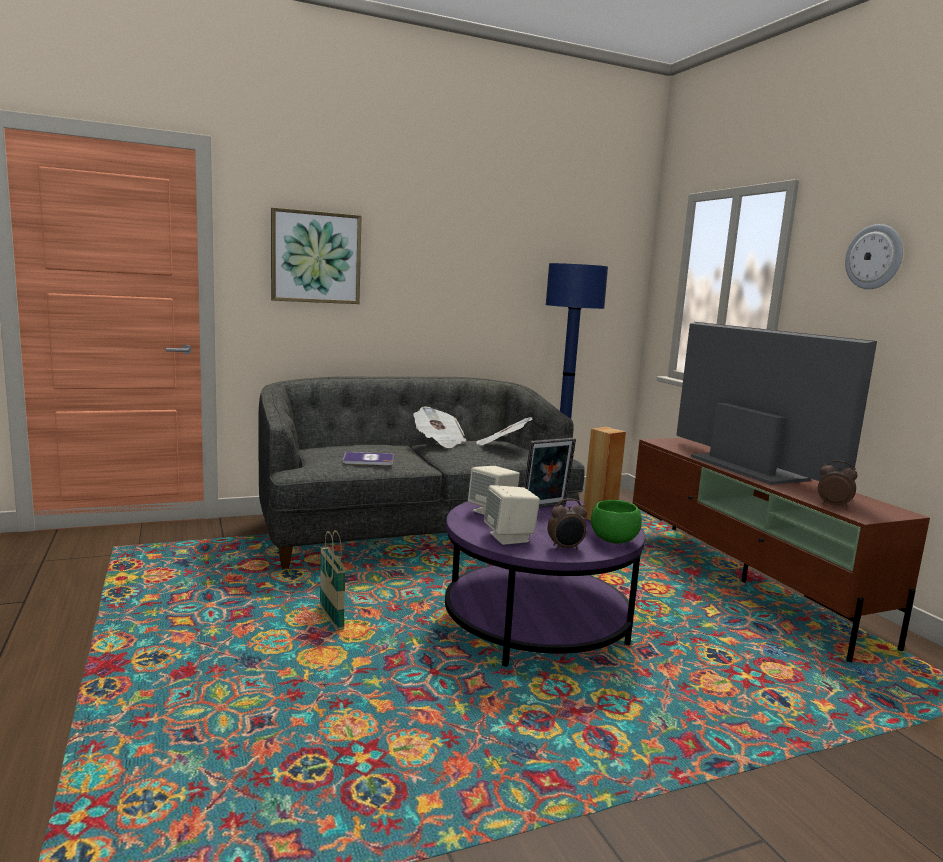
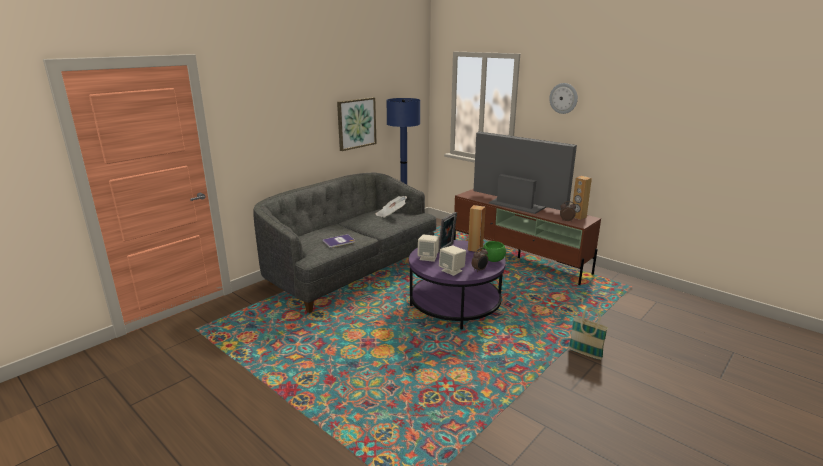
camera: 25 degrees left, 10 degrees up
picture [271,207,362,304] -> picture moved to [337,97,377,151]
basket [320,530,346,631] -> basket moved to [568,307,608,360]
newspaper [413,407,466,448] -> none
none -> brown speaker [572,176,592,220]

